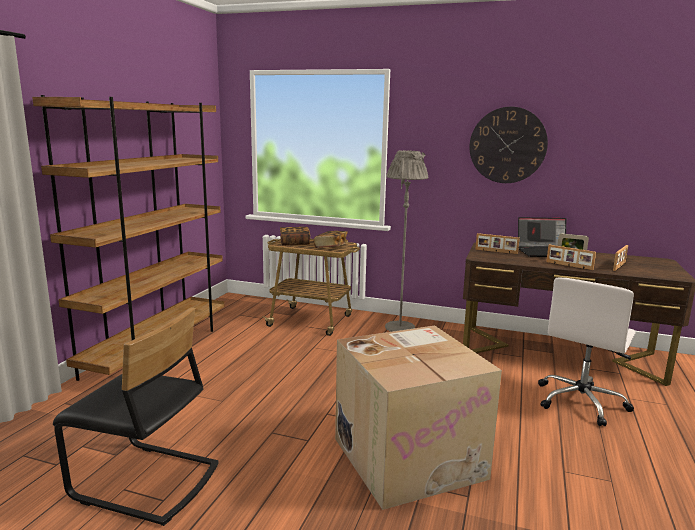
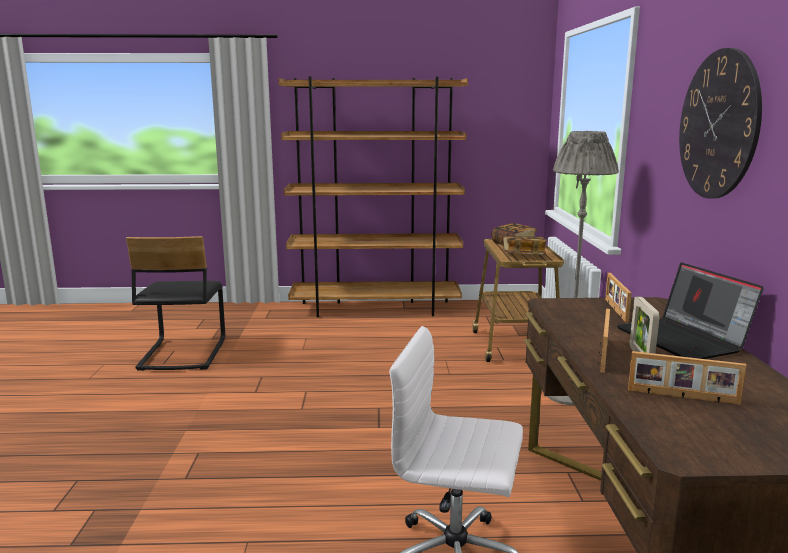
camera: 70 degrees right, 0 degrees up
cardboard box [335,326,502,510] -> none

